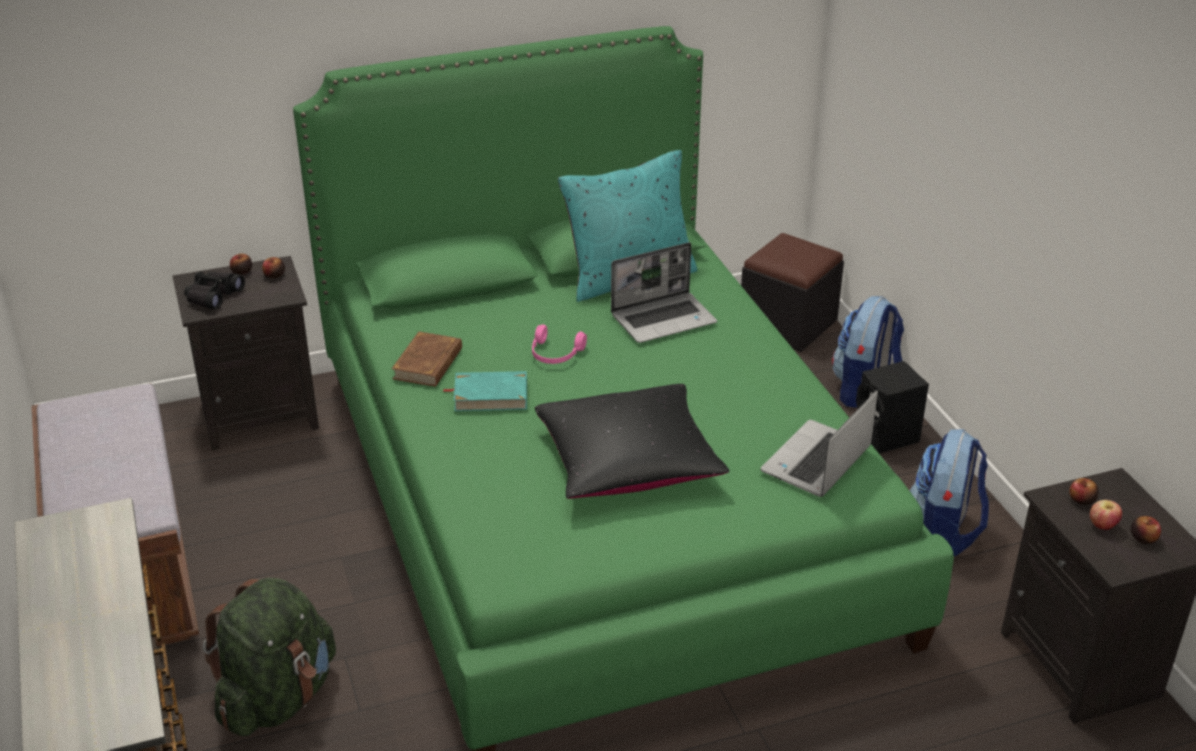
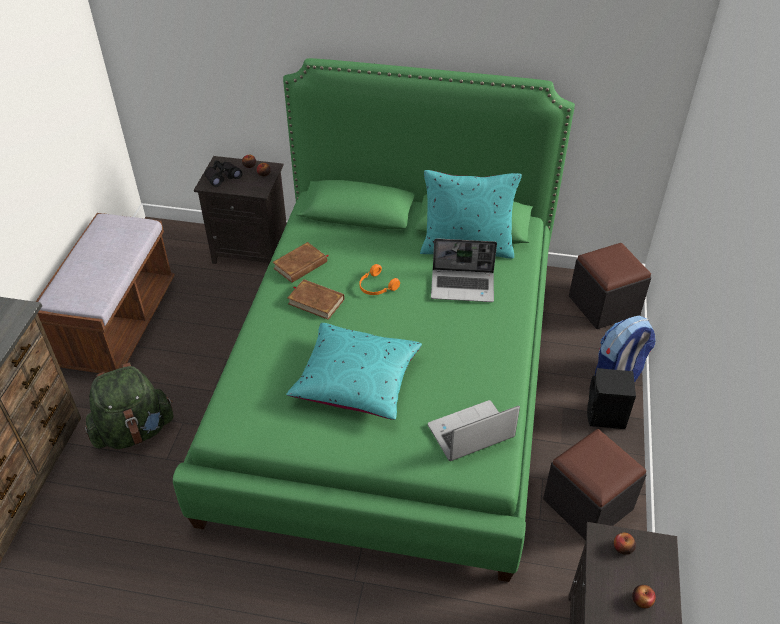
camera: 30 degrees right, 10 degrees up
turquoise book [443,371,527,411] -> brown book [287,279,344,320]
pink headphones [532,325,587,364] -> orange headphones [360,264,400,295]
black pillow [535,384,730,499] -> turquoise pillow [286,323,422,420]
backpack [910,429,989,556] -> black ottoman [543,429,646,540]
apple [1090,500,1122,530] -> none

